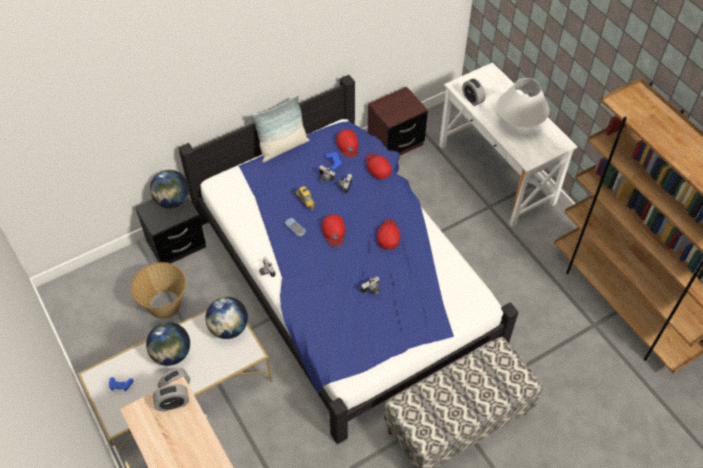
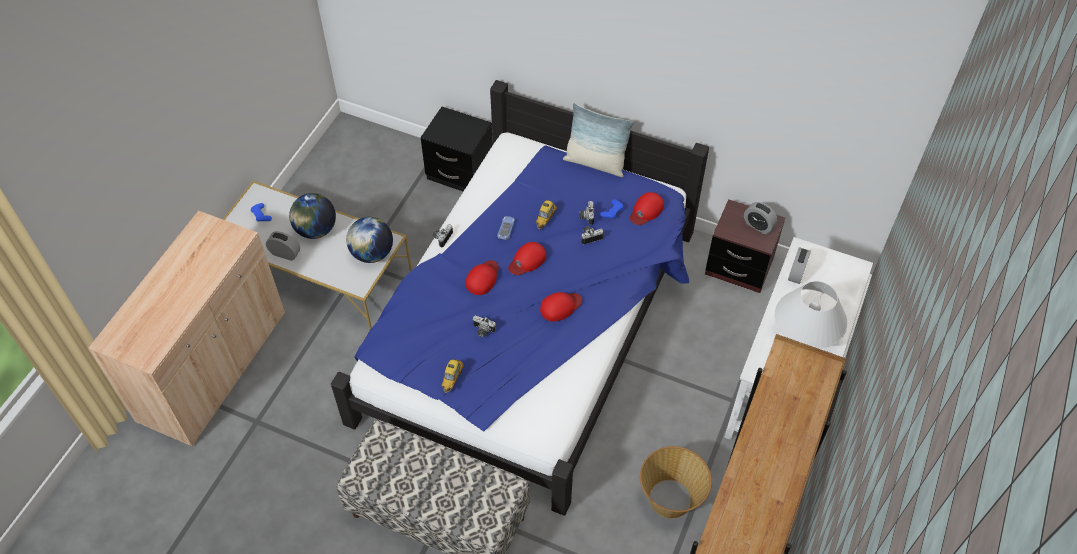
camera: 55 degrees right, 0 degrees up
basket [131,262,186,319] -> basket moved to [640,446,712,518]
globe [150,170,189,208] -> none
alarm clock [153,384,189,412] -> alarm clock moved to [744,202,778,234]
red cap [365,153,392,179] -> red cap moved to [466,260,499,295]
none -> toy car [441,359,464,393]

